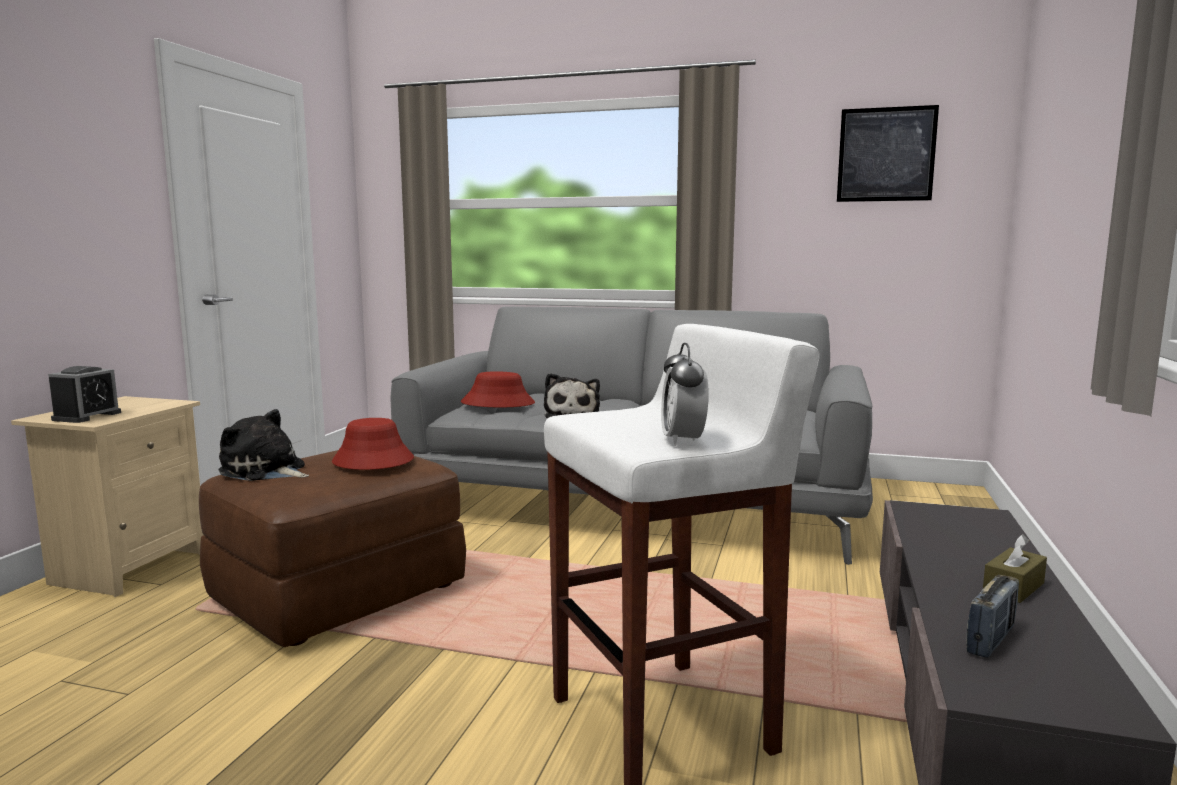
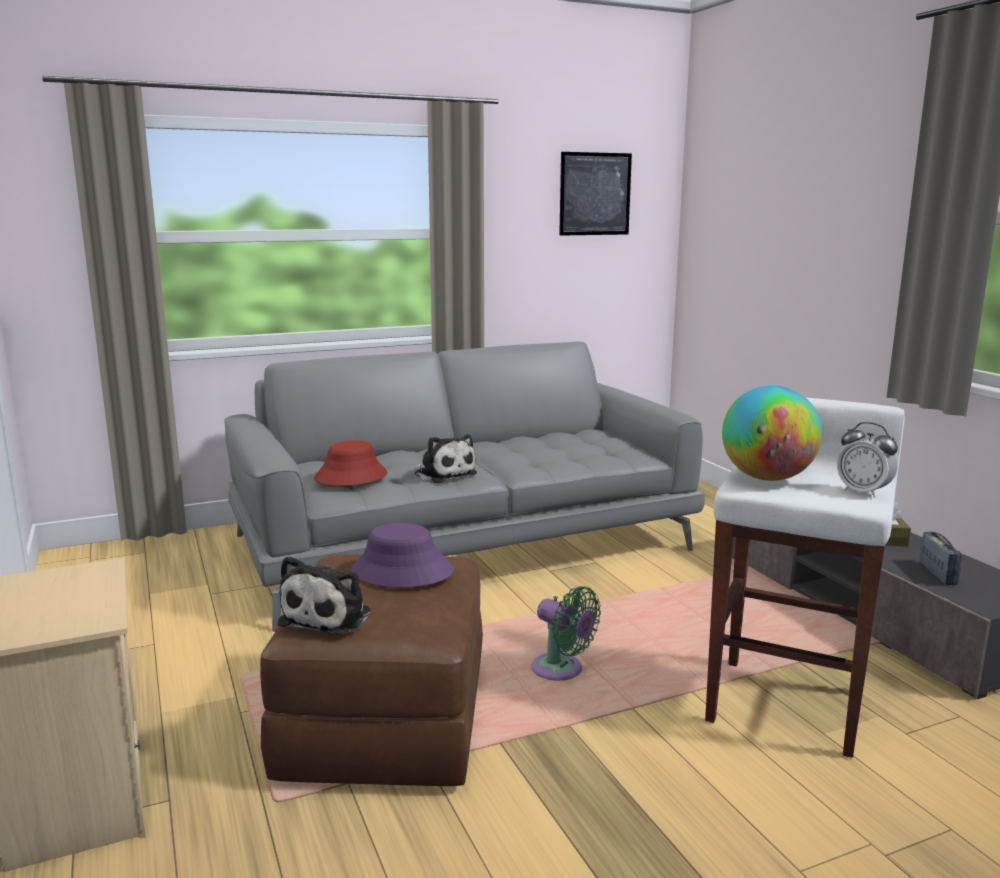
camera: 40 degrees left, 5 degrees up
alarm clock [48,366,121,423] -> none
plush toy [218,409,309,481] -> plush toy turned 60 degrees counterclockwise [278,556,371,636]
red hat [332,418,414,470] -> purple hat [351,523,454,588]
none -> green fan [531,586,601,681]
none -> globe [722,385,822,481]

